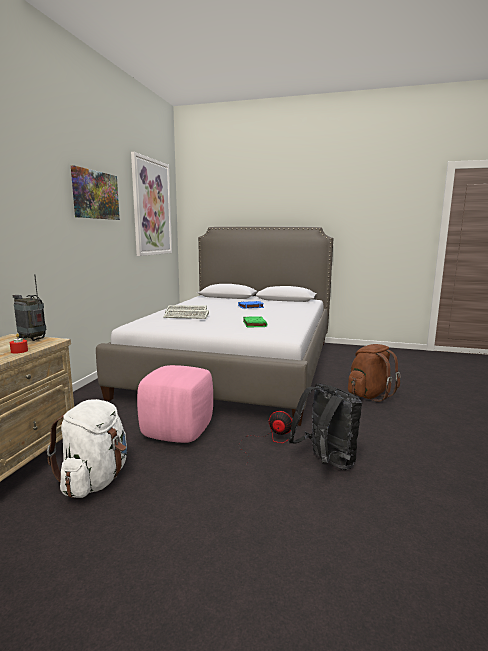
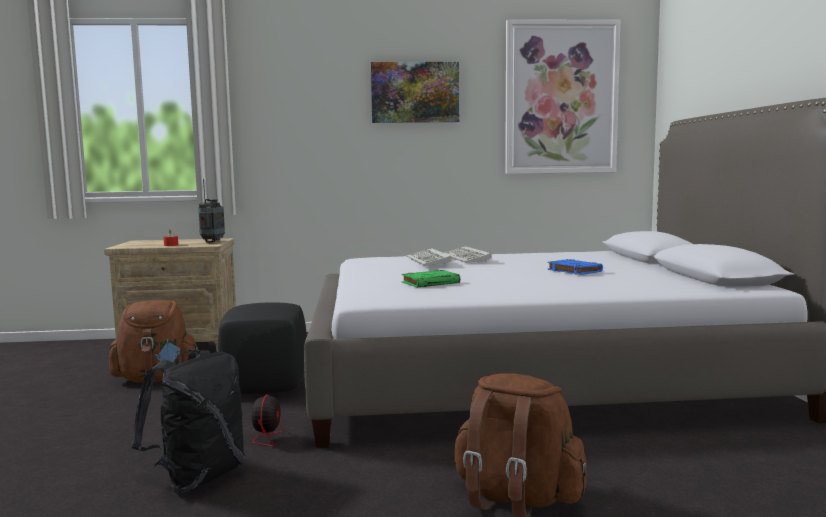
camera: 70 degrees right, 5 degrees down
white backpack [47,399,127,498] -> brown backpack [109,300,198,383]
pink ottoman [137,365,213,443] -> black ottoman [218,302,307,394]

